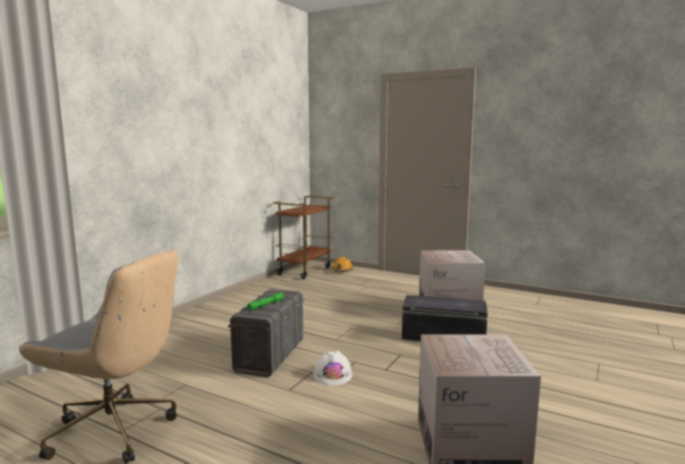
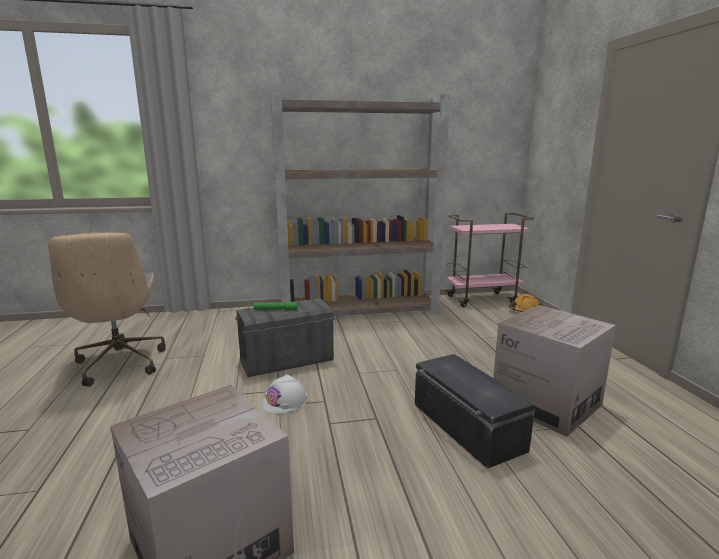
camera: 50 degrees right, 5 degrees up
brown cart [273,196,333,279] -> pink cart [445,213,534,307]
none -> brown bookcase [271,91,450,316]

